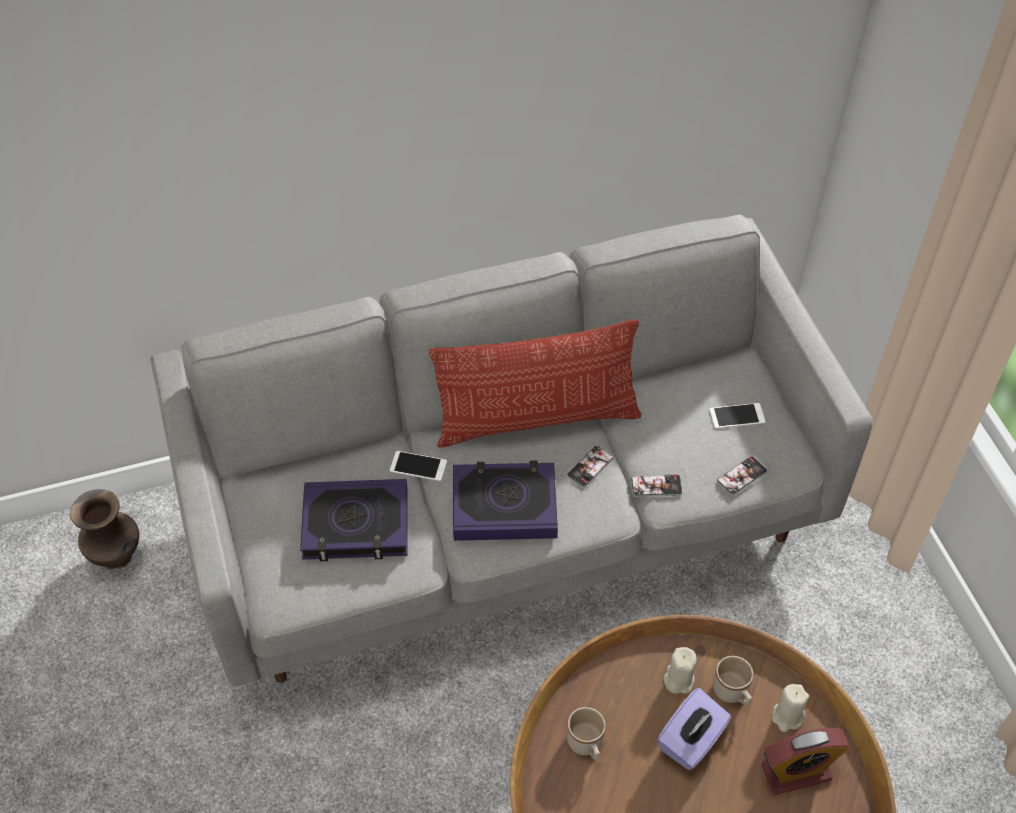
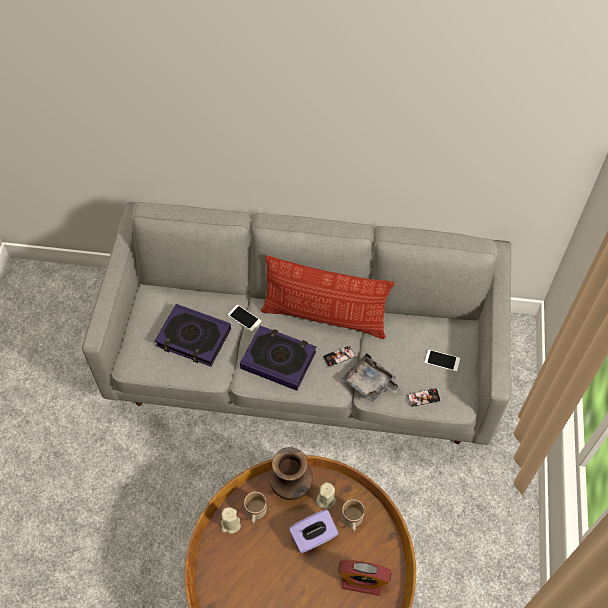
camera: 25 degrees right, 5 degrees up
brown vase [70,489,139,569] -> brown vase moved to [269,447,313,500]
phone [631,474,683,497] -> grey tray [342,353,402,402]
beige candle [772,684,809,732] -> beige candle moved to [221,507,241,534]

